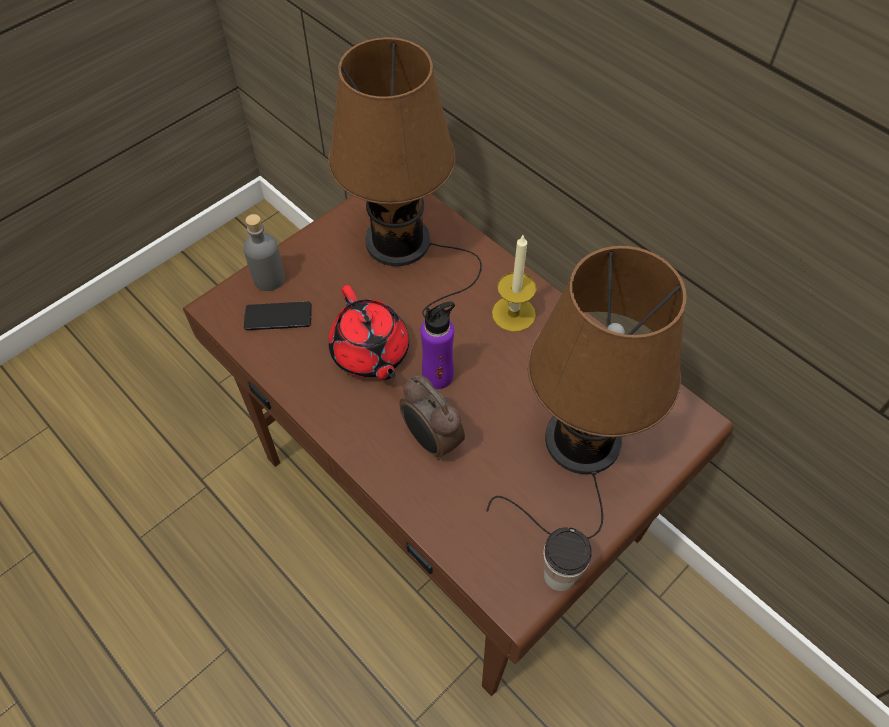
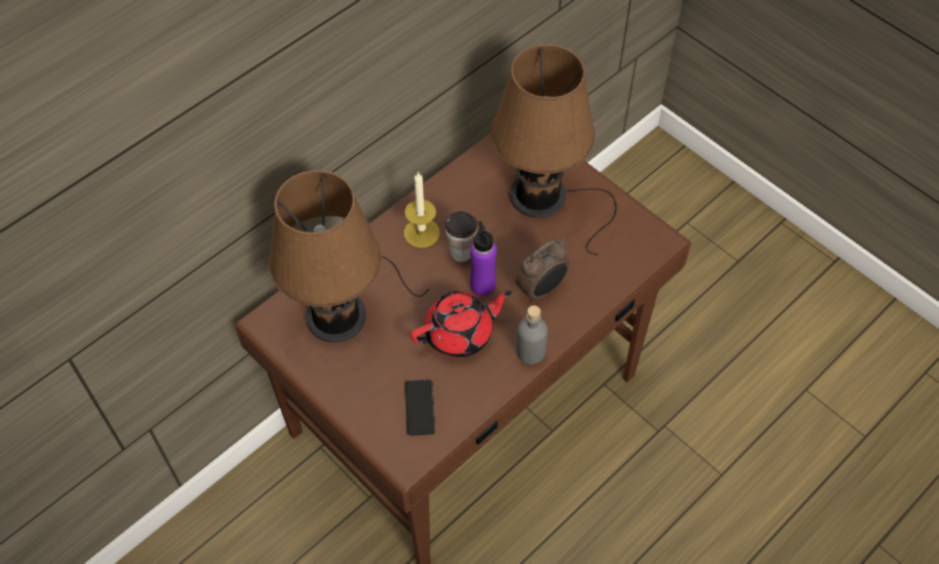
camera: 90 degrees left, 0 degrees up
grey bottle [243,214,285,291] -> grey bottle moved to [516,305,548,364]
cup [543,527,592,591] -> cup moved to [445,211,478,262]

